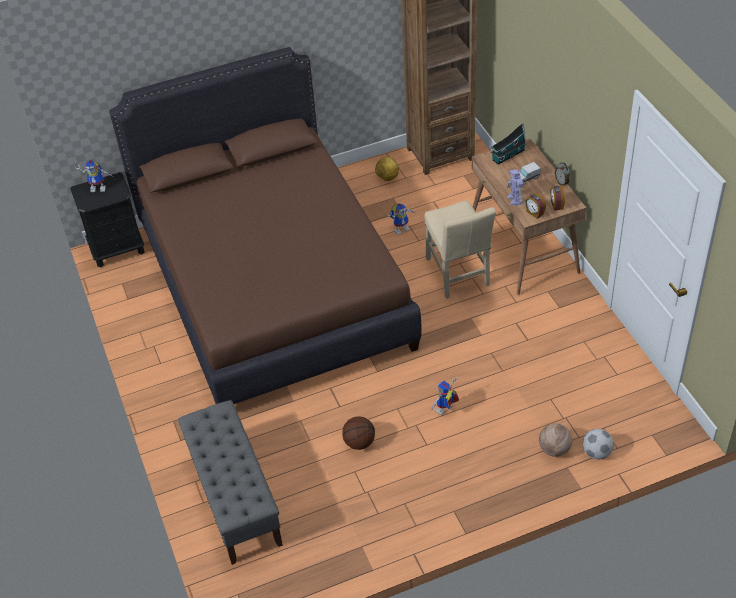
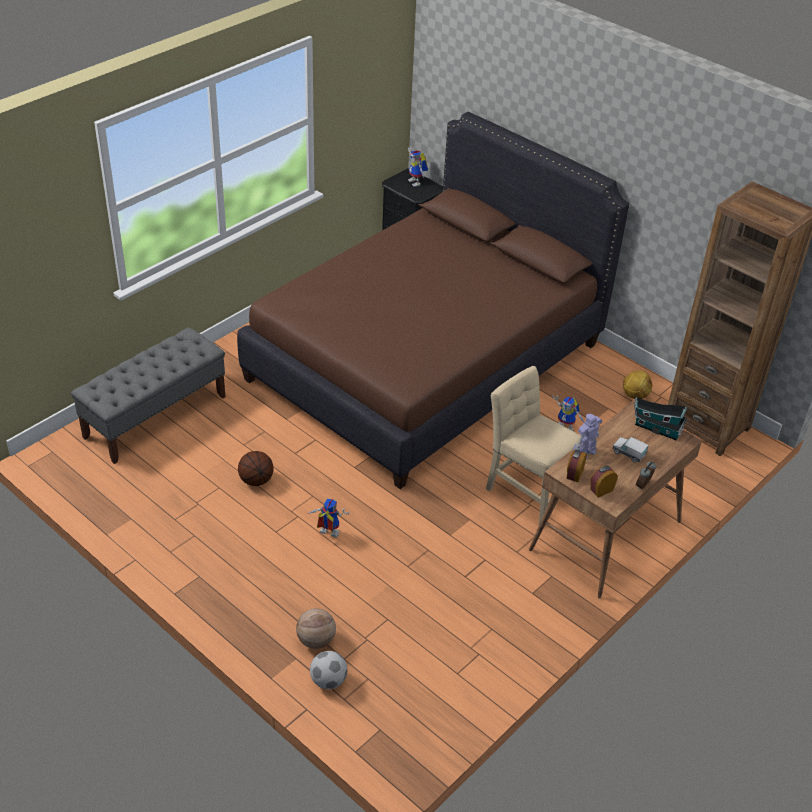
camera: 60 degrees right, 5 degrees down
beige chair [424,200,496,299] -> beige chair turned 90 degrees clockwise [486,366,581,524]

